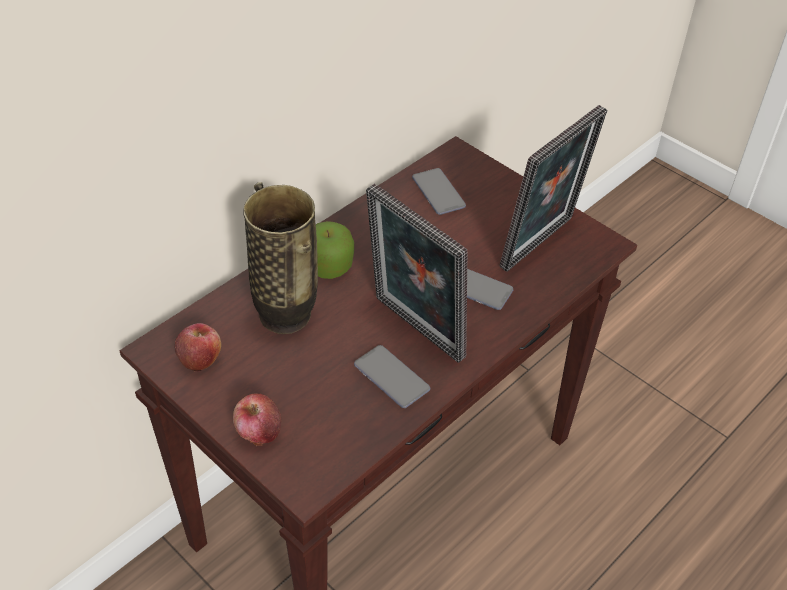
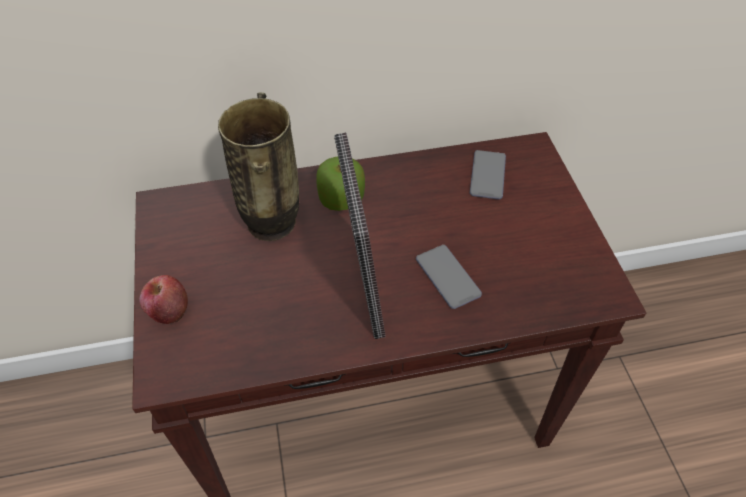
camera: 35 degrees right, 5 degrees up
apple [175,323,221,372] -> none
phone [354,345,430,408] -> none
picture frame [500,105,607,271] -> none

